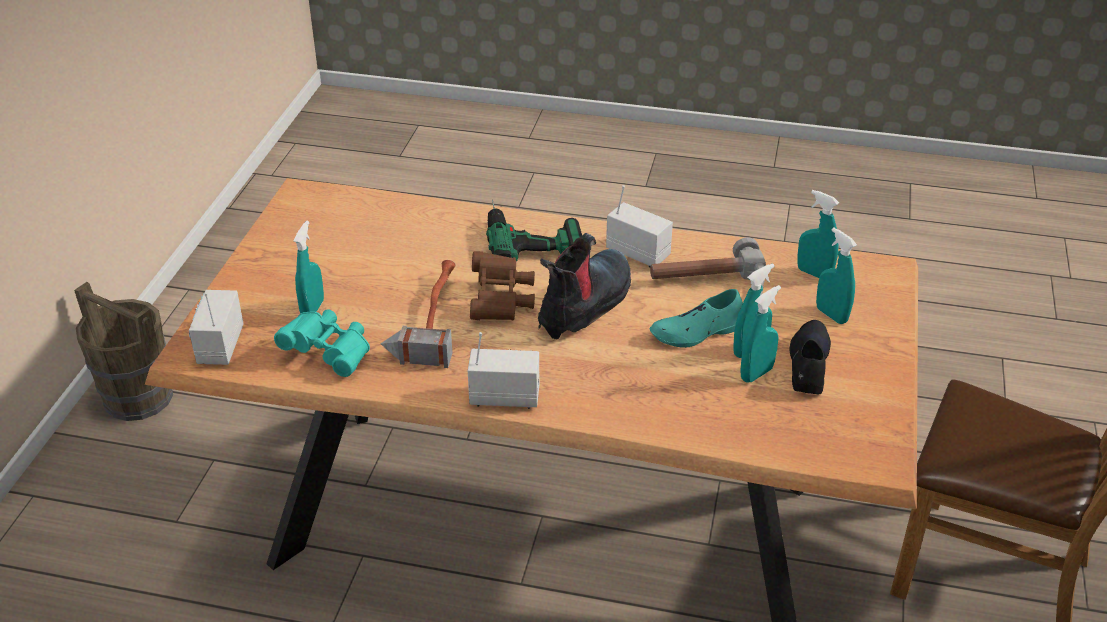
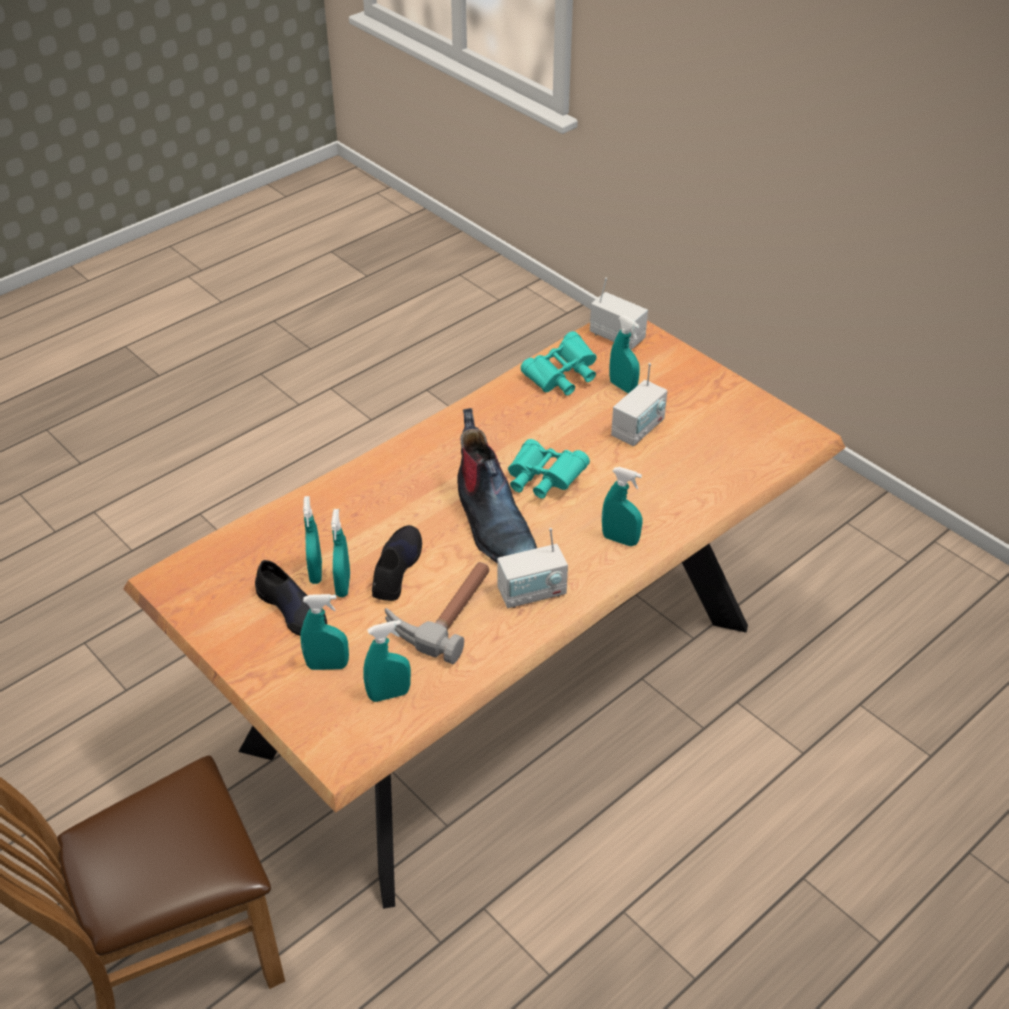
camera: 125 degrees right, 5 degrees up
brown bucket [74,282,173,421] -> none
hammer [381,260,456,368] -> none
radio [468,332,539,409] -> radio moved to [611,363,667,446]
brown binoculars [470,251,535,321] -> turquoise binoculars [508,439,590,499]
power drill [486,200,582,262] -> turquoise spray bottle [602,467,642,546]
turquoise shoe [650,289,743,348] -> black shoe [372,525,422,601]

